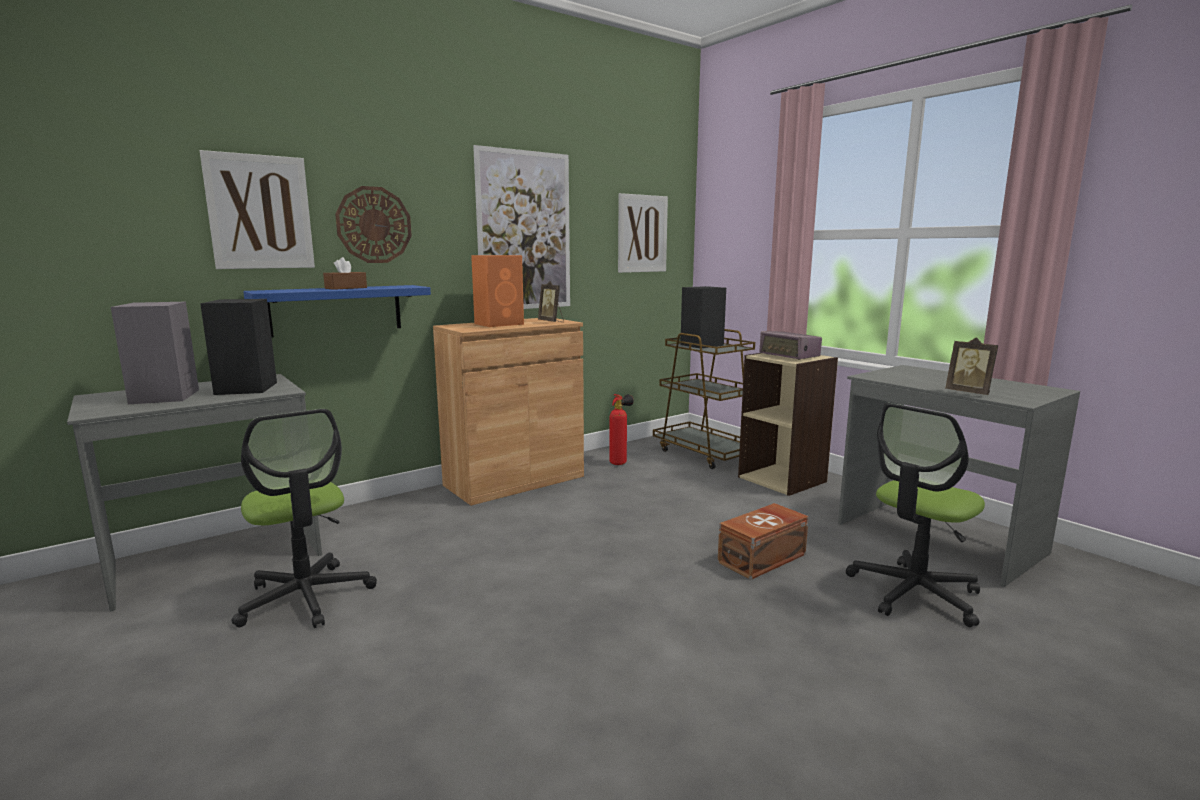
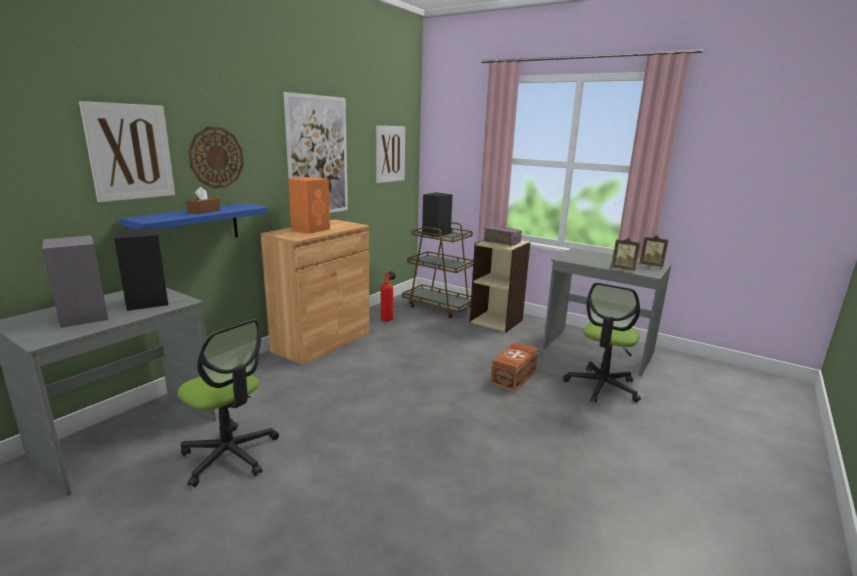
camera: 20 degrees left, 5 degrees up
picture frame [538,281,564,322] -> picture frame moved to [639,235,668,267]

